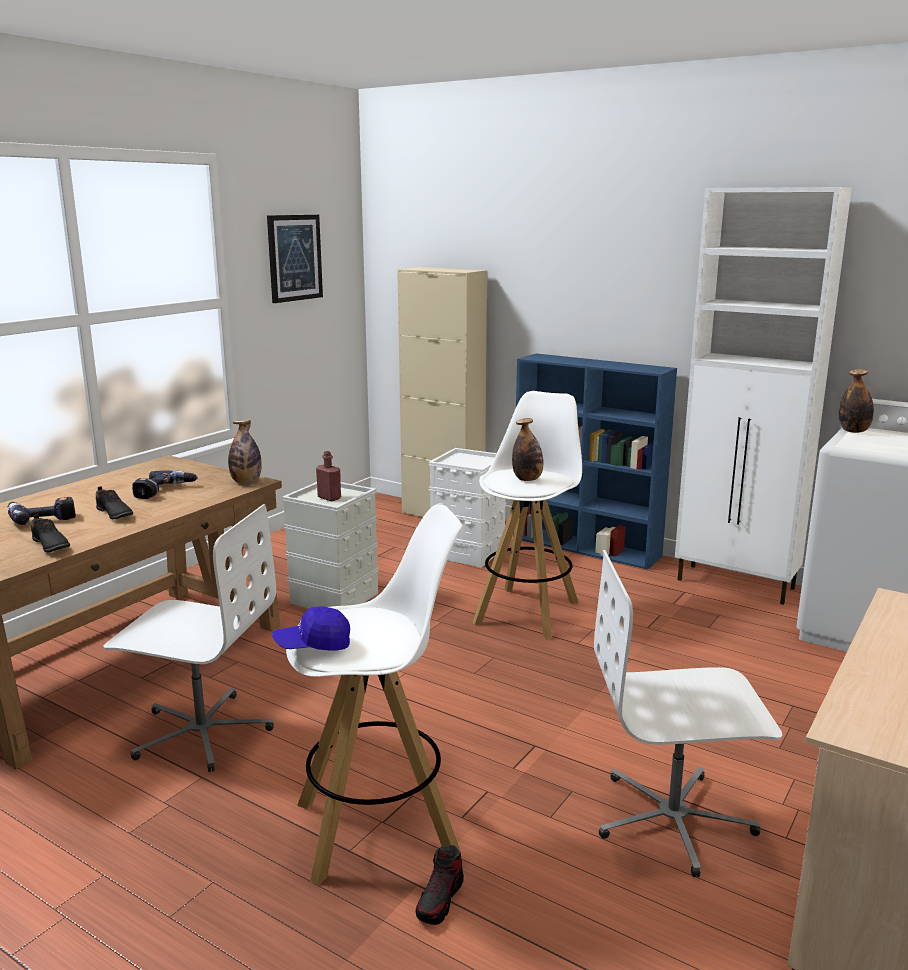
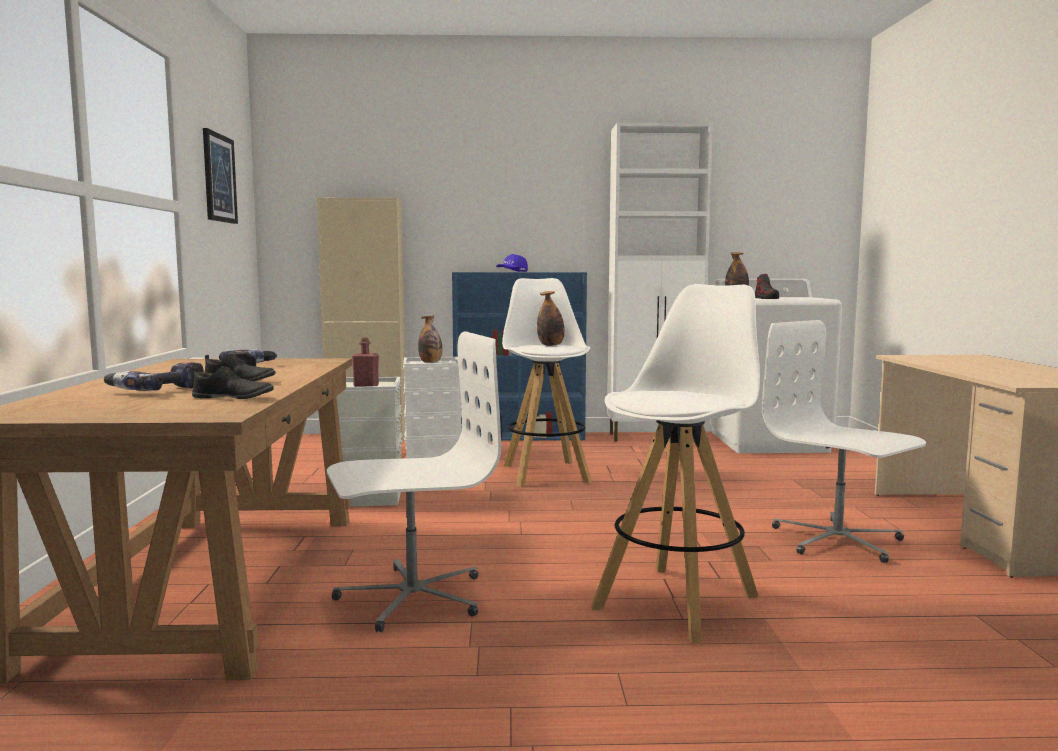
camera: 35 degrees left, 10 degrees down
bottle [228,420,262,484] -> bottle moved to [418,315,442,363]
blue cap [272,606,350,651] -> blue cap moved to [496,254,528,272]
shoe [416,845,464,925] -> shoe moved to [755,274,779,299]
white office chair [594,550,782,877] -> white office chair turned 90 degrees clockwise [762,320,926,563]

